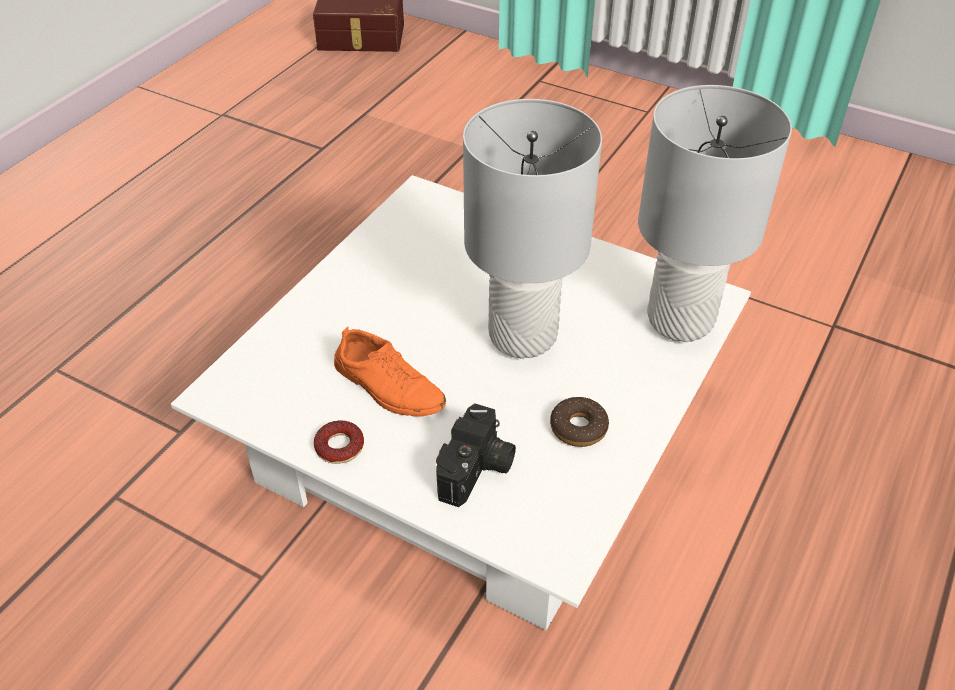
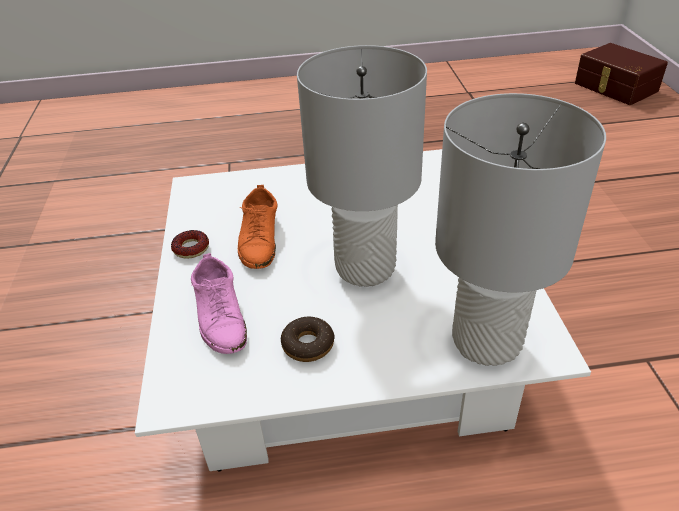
camera: 55 degrees right, 5 degrees down
camera [436,403,516,507] -> pink shoe [191,253,247,354]

